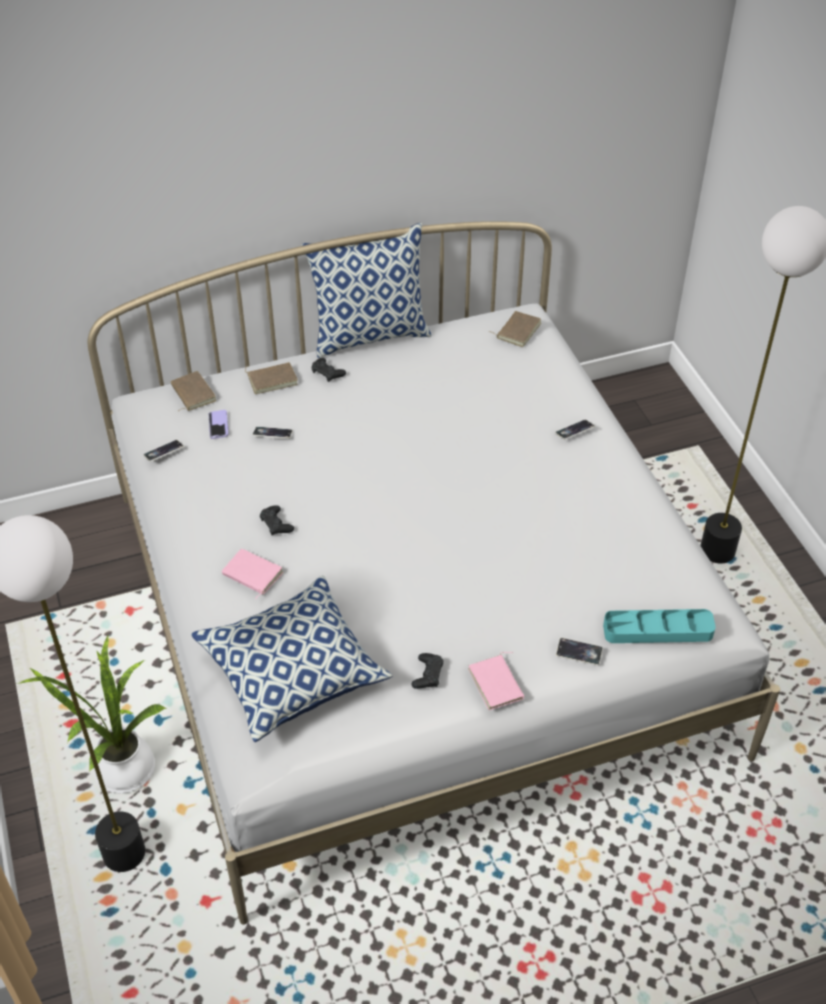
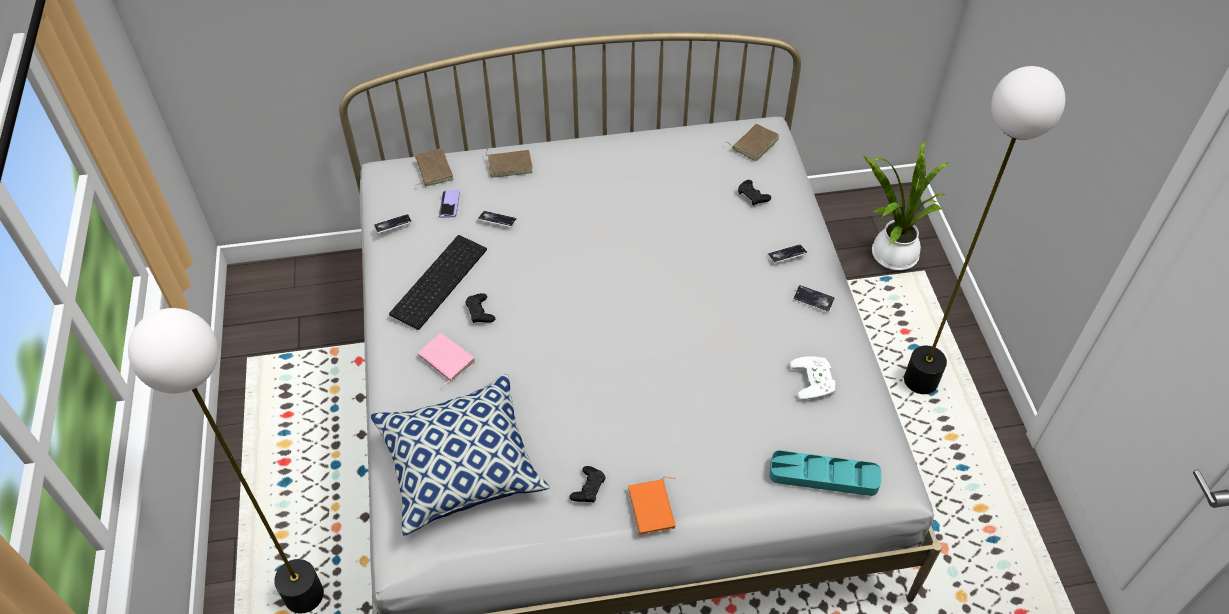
camera: 10 degrees right, 5 degrees up
potted plant [17,636,166,793] -> potted plant moved to [864,140,950,270]
pillow [302,223,432,358] -> none
black game controller [312,358,346,382] -> black game controller moved to [738,180,771,206]
pink book [468,652,524,710] -> orange book [628,477,676,535]
phone [556,638,603,665] -> phone moved to [793,285,835,312]
none -> keyboard [389,235,487,330]
none -> white game controller [790,356,835,401]

